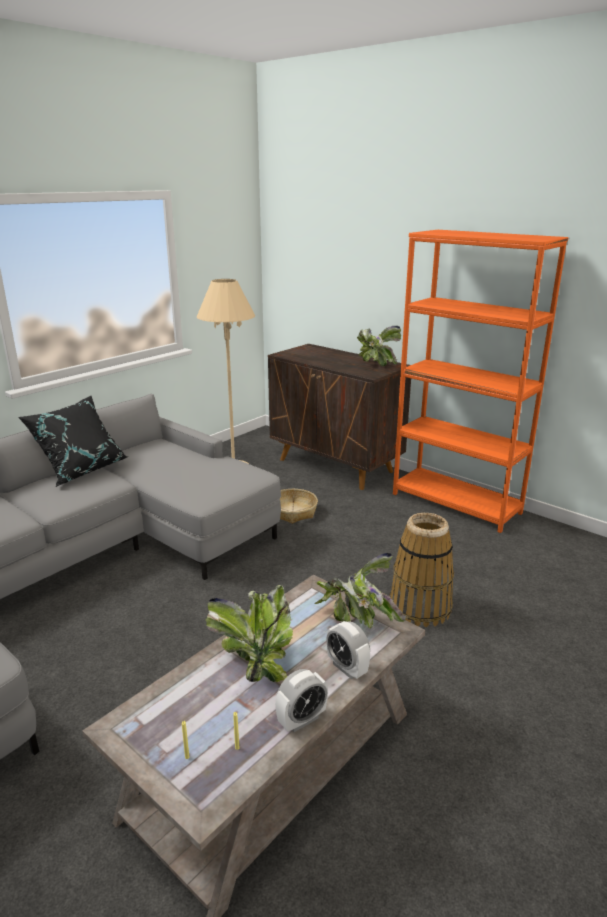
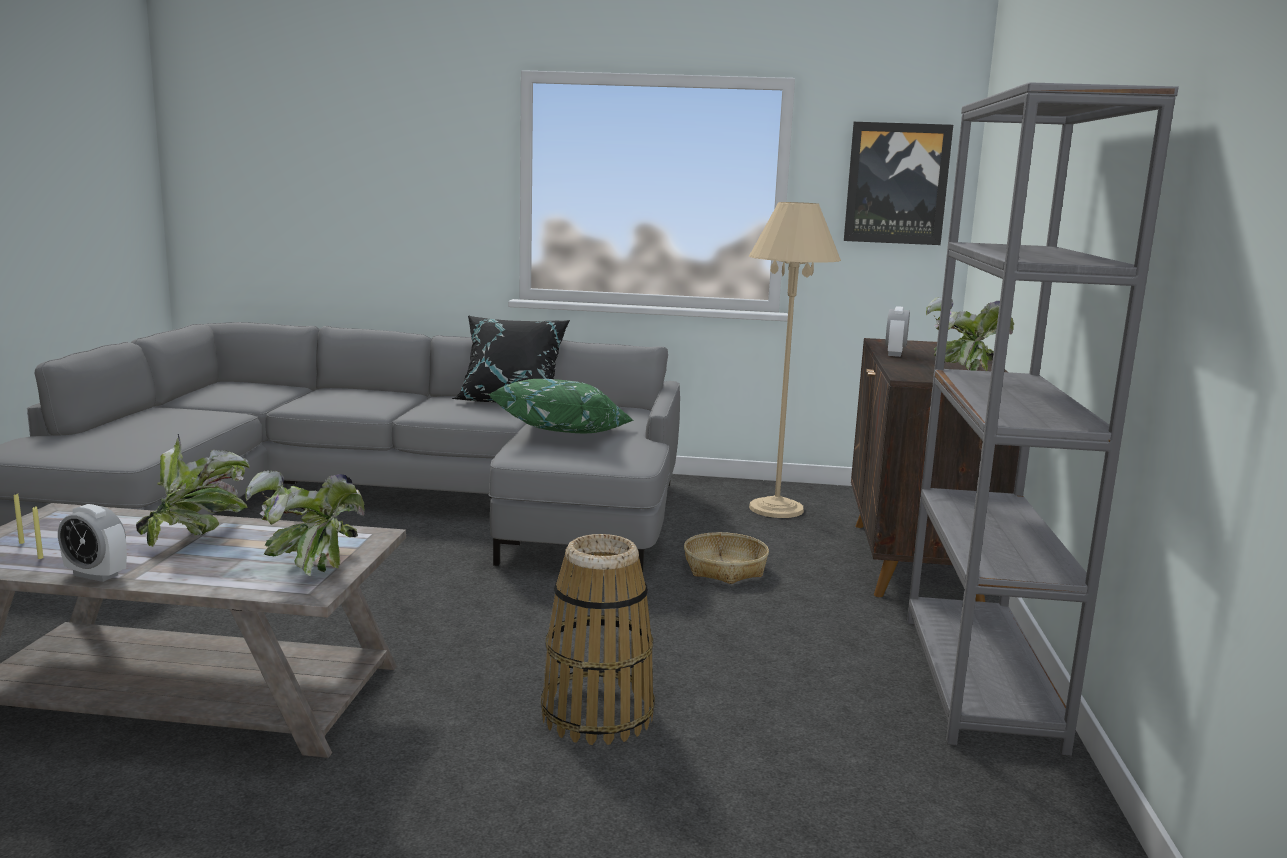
camera: 55 degrees right, 10 degrees down
alarm clock [326,621,370,679] -> alarm clock moved to [885,306,910,357]
orange bookcase [393,230,569,533] -> grey bookcase [907,82,1179,756]
none -> green pillow [488,379,634,433]
none -> picture [844,122,953,245]

